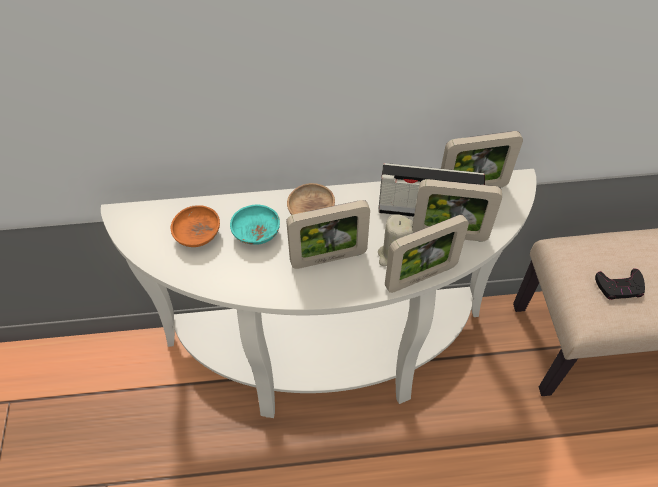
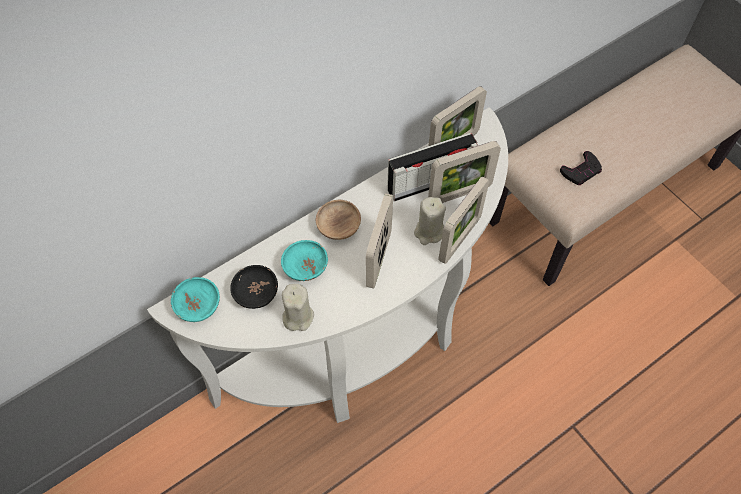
camera: 30 degrees left, 5 degrees up
orange bowl [171,205,220,247] -> black bowl [230,265,278,309]
picture frame [286,200,370,269] -> picture frame turned 150 degrees clockwise [366,193,393,288]
none -> turquoise bowl [171,277,220,322]
none -> beige candle [282,284,314,331]

